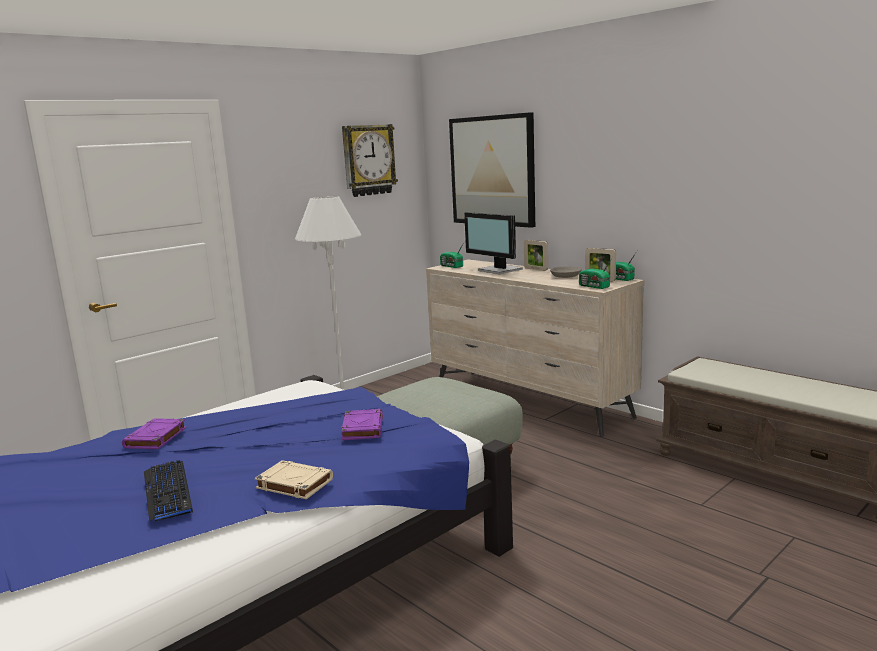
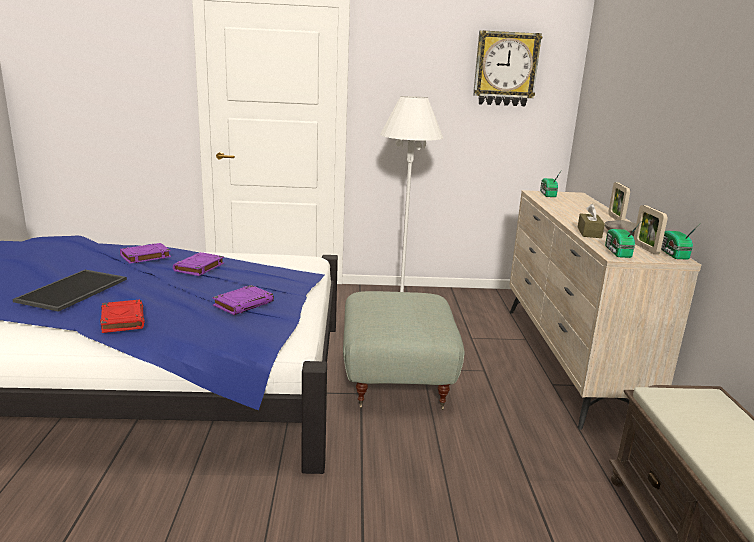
camera: 40 degrees right, 5 degrees up
keyboard [144,460,193,521] -> tray [13,270,127,312]
beige book [255,460,333,499] -> red book [100,300,144,333]
picture [449,112,535,228] -> none
monitor [464,212,523,274] -> none
none -> purple book [173,252,224,276]
none -> brown tissue box [578,204,605,238]

